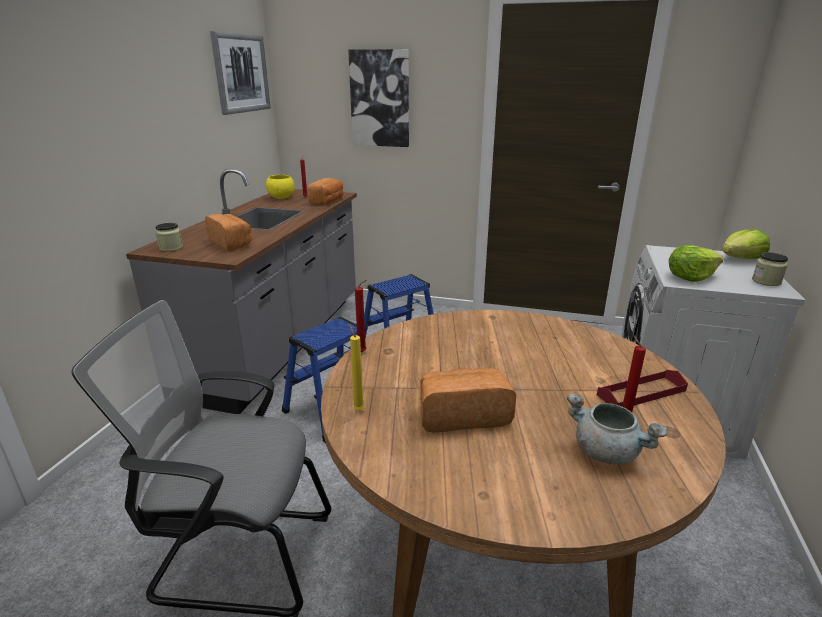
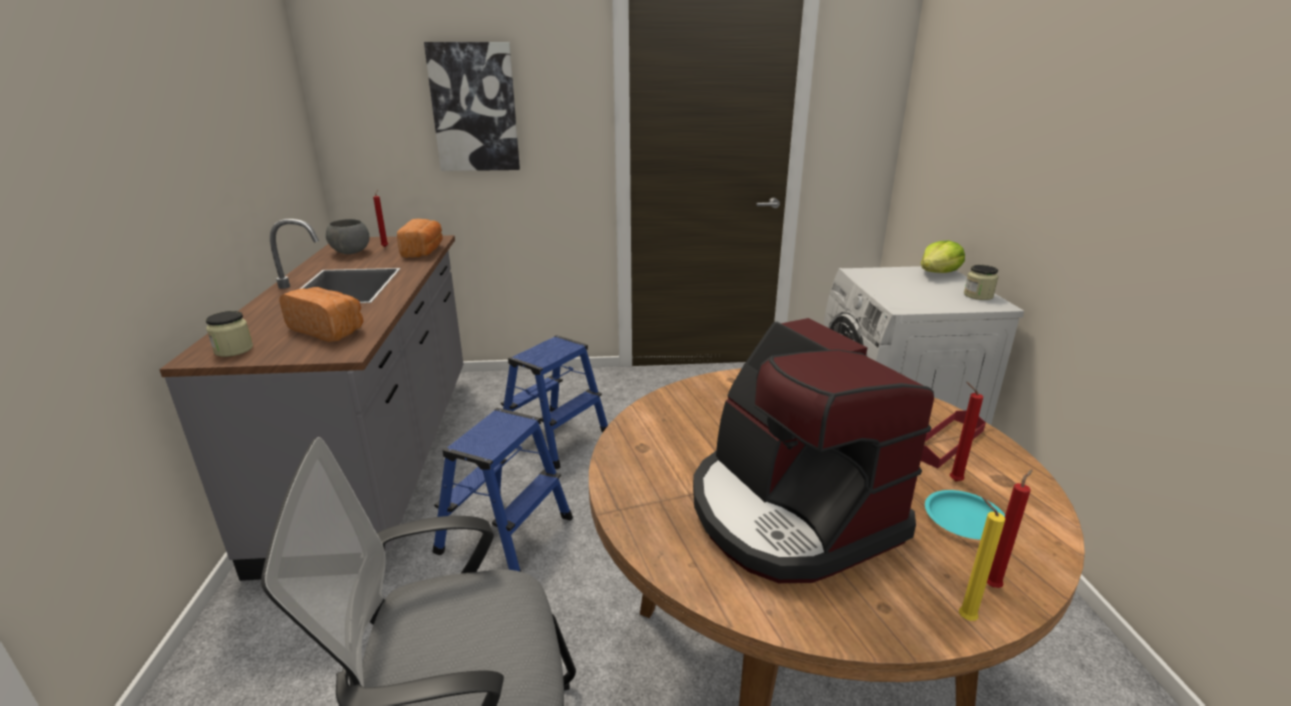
camera: 20 degrees left, 0 degrees up
picture [210,31,271,115] -> none
yellow bowl [266,175,295,199] -> grey bowl [326,219,370,254]
yellow candle [350,325,364,411] -> yellow candle moved to [959,497,1005,621]
red candle [355,280,366,352] -> red candle moved to [987,469,1033,588]
bread [420,368,516,433] -> coffee machine [693,318,934,583]
grey cooking pot [567,394,668,465] -> turquoise plate [925,490,1005,540]
lettuce [669,245,723,282] -> none

